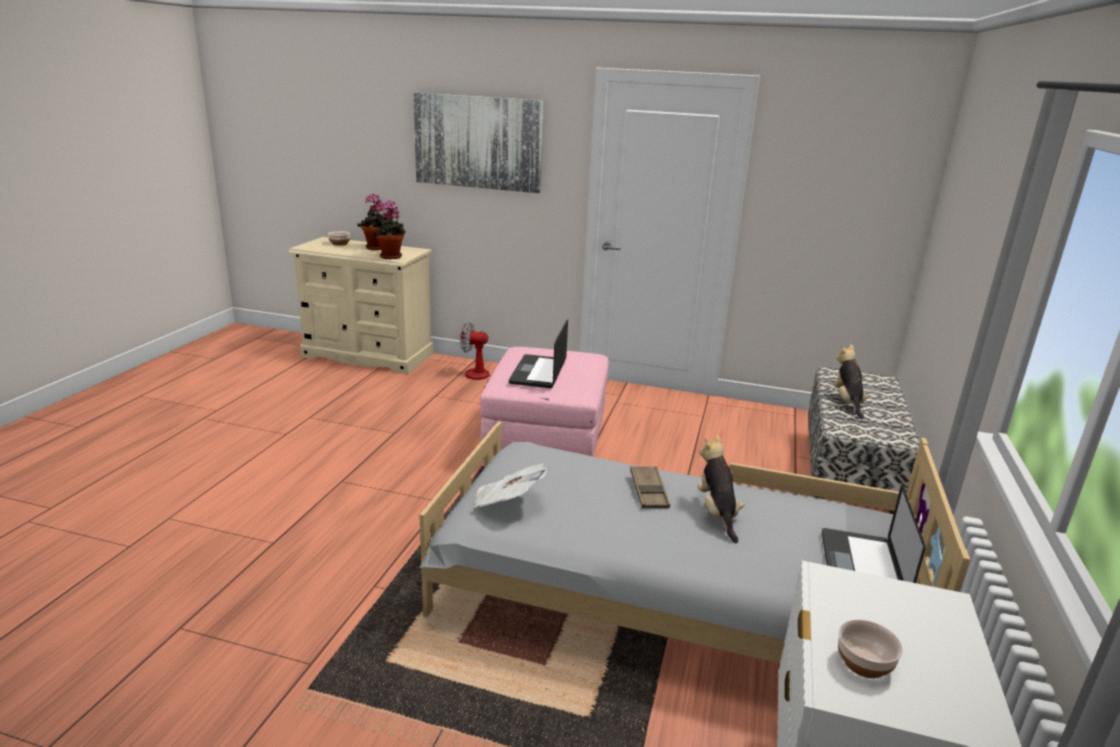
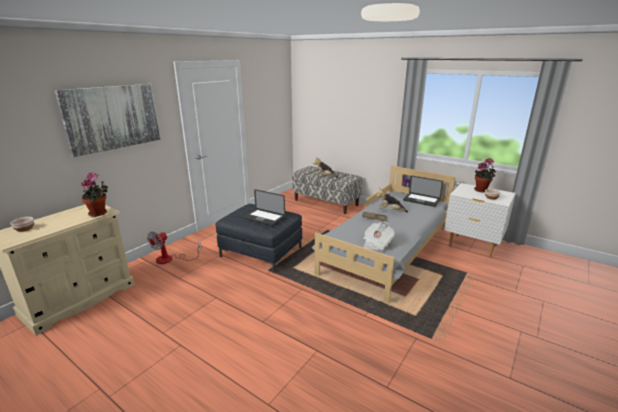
camera: 70 degrees left, 0 degrees up
potted plant [357,193,385,250] -> potted plant moved to [474,158,496,192]
pink ottoman [480,347,609,466] -> grey ottoman [215,204,302,273]

